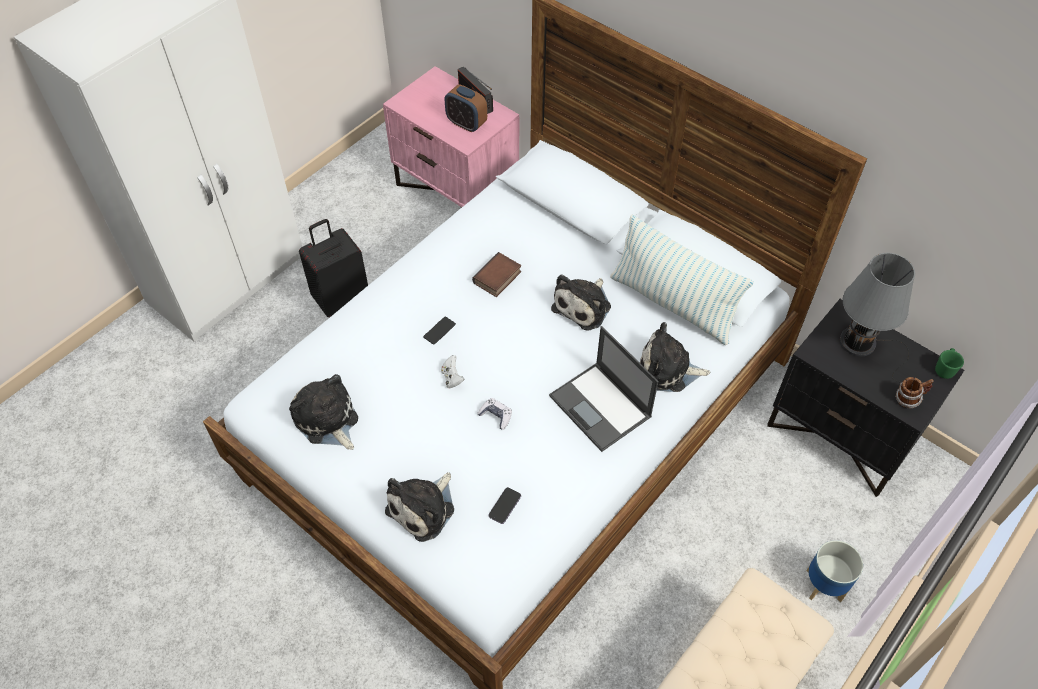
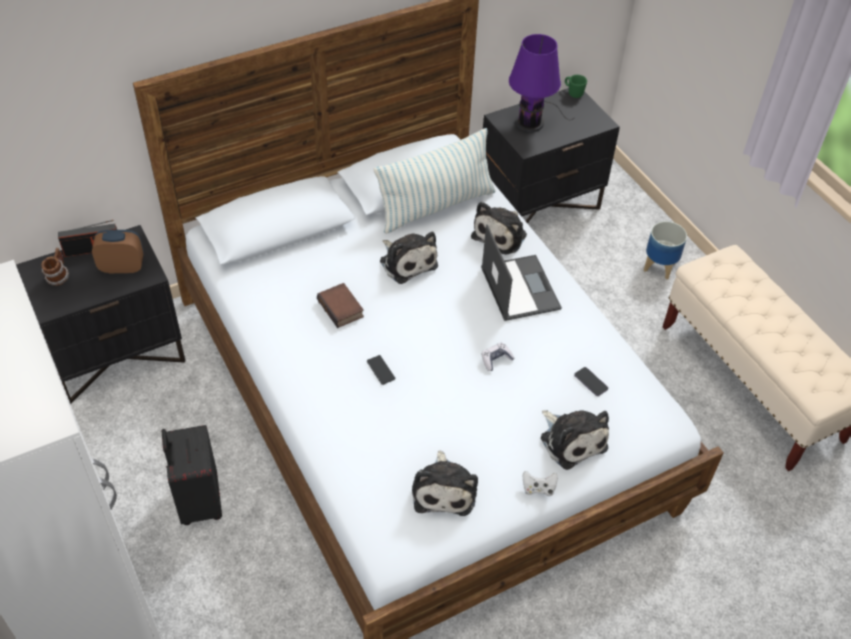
camera: 70 degrees left, 5 degrees down
plush toy [289,374,358,450] -> plush toy turned 75 degrees counterclockwise [412,450,478,516]
pink nightstand [383,66,519,208] -> black nightstand [16,225,185,404]
white game controller [441,355,464,389] -> white game controller moved to [523,471,558,496]
alarm clock [445,84,487,132] -> alarm clock turned 150 degrees counterclockwise [92,230,144,273]
laptop [549,326,658,452] -> laptop turned 90 degrees counterclockwise [481,224,562,321]
grey table lamp [840,253,915,382] -> purple table lamp [509,34,575,132]
mug [895,377,934,408] -> mug moved to [41,248,69,286]

